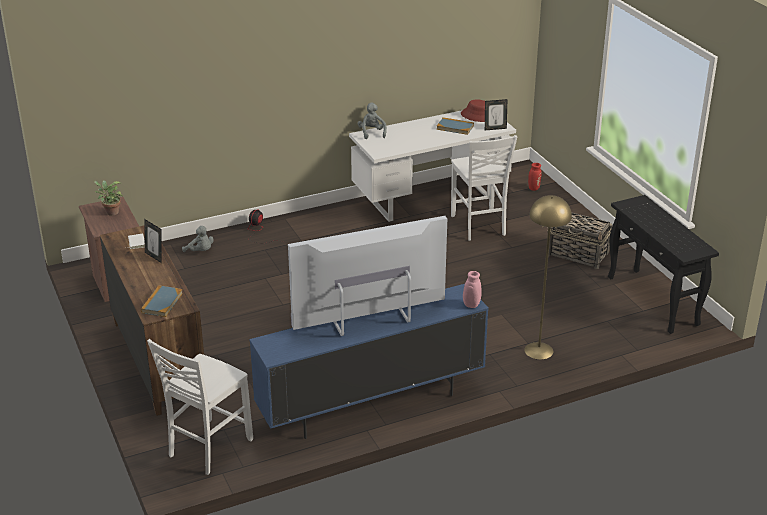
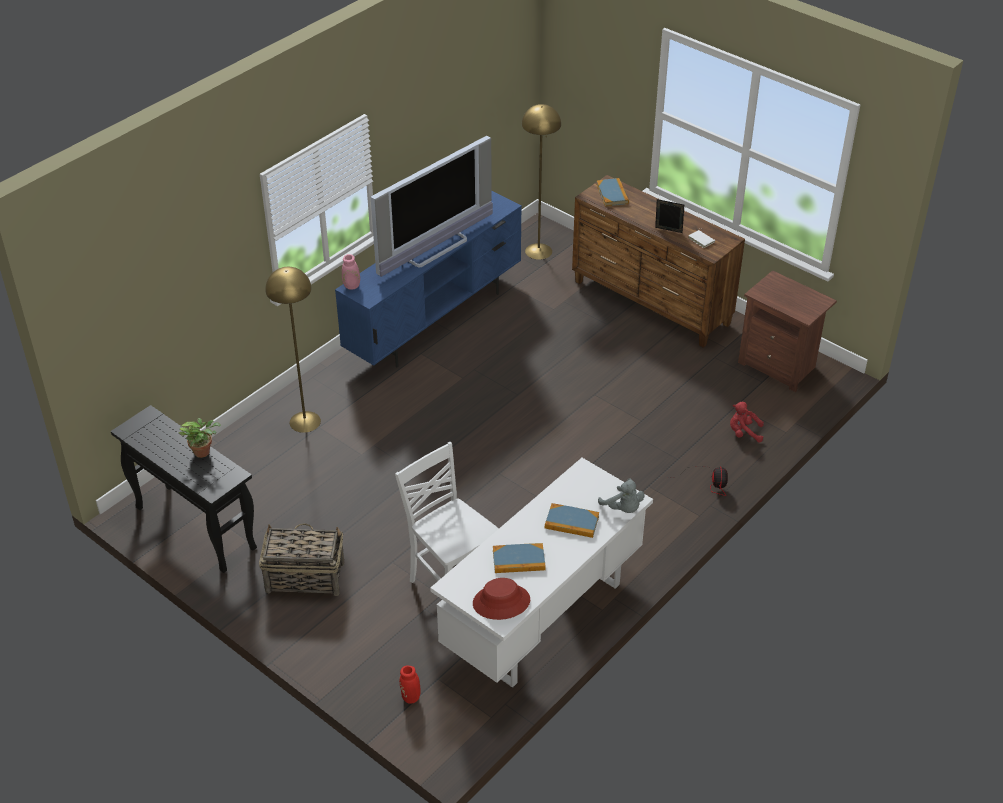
camera: 155 degrees right, 10 degrees up
potted plant [94,180,123,216] -> potted plant moved to [179,418,221,458]
white chair [147,339,253,475] -> yellow floor lamp [522,104,561,260]
grey plush toy [182,226,214,252] -> red plush toy [730,402,764,443]
picture frame [485,99,507,130] -> none
none -> book [545,503,599,538]

